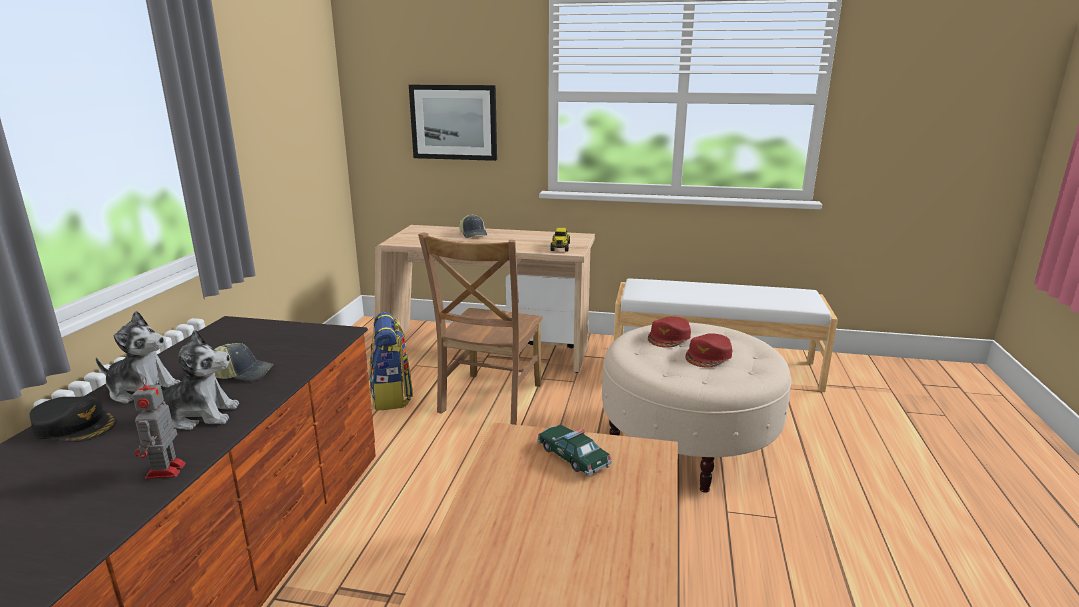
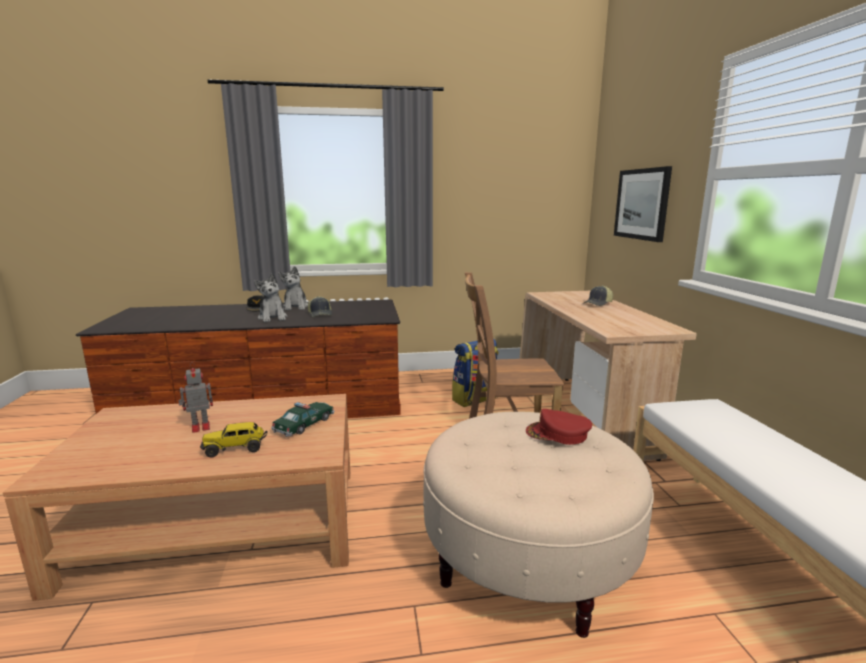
camera: 70 degrees right, 5 degrees down
toy robot [133,376,186,479] -> toy robot moved to [178,362,213,433]
toy truck [551,228,570,251] -> toy truck moved to [200,422,267,457]
red cap [685,333,732,368] -> none

